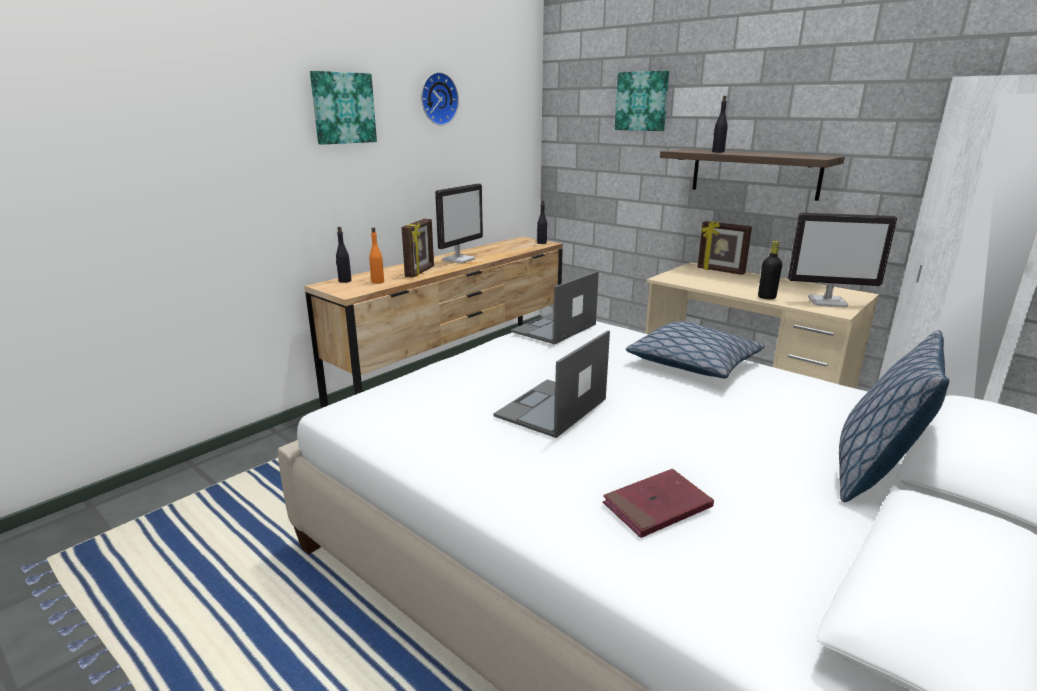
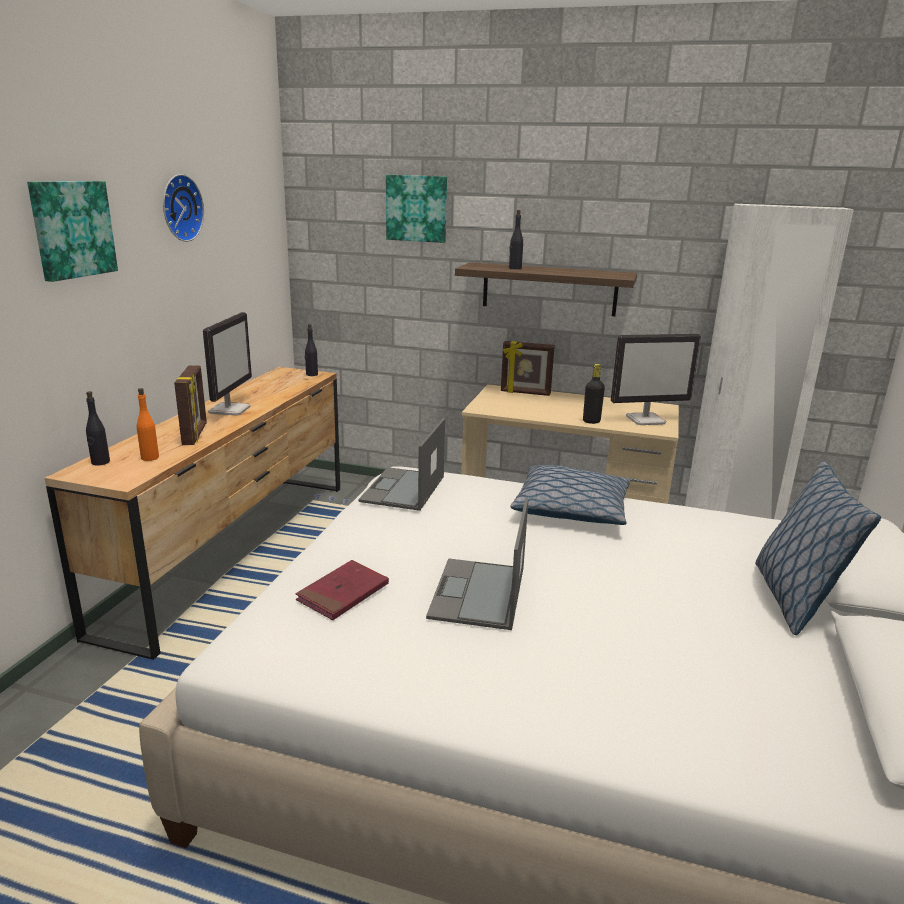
camera: 25 degrees left, 0 degrees up
red book [603,469,714,538] -> red book moved to [296,560,389,620]

